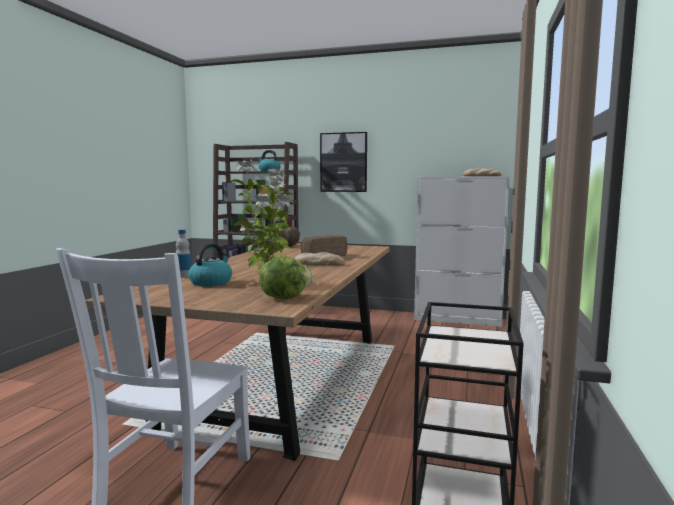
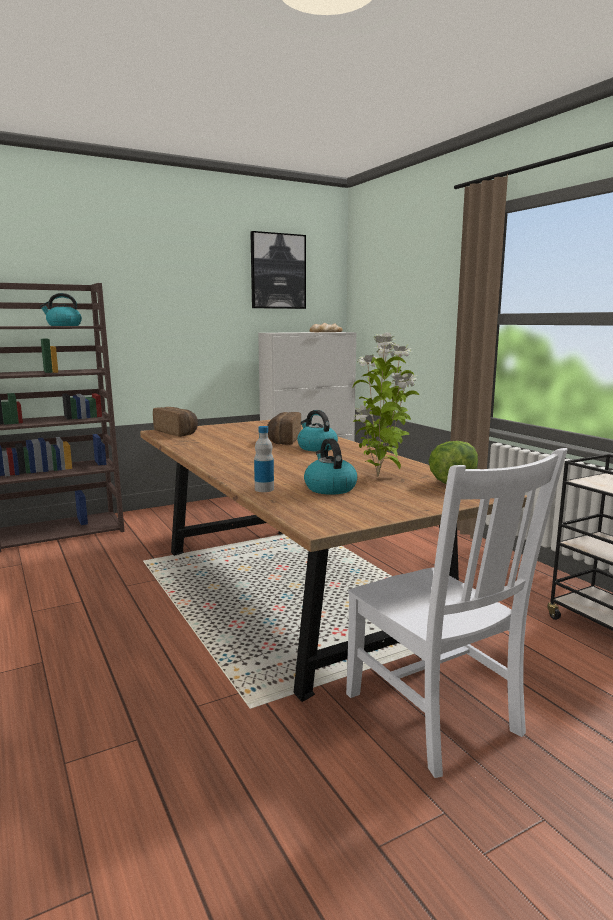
camera: 45 degrees left, 5 degrees up
bread [294,252,345,266] -> kettle [297,410,338,452]
picture [320,132,367,192] -> picture moved to [250,231,306,309]

